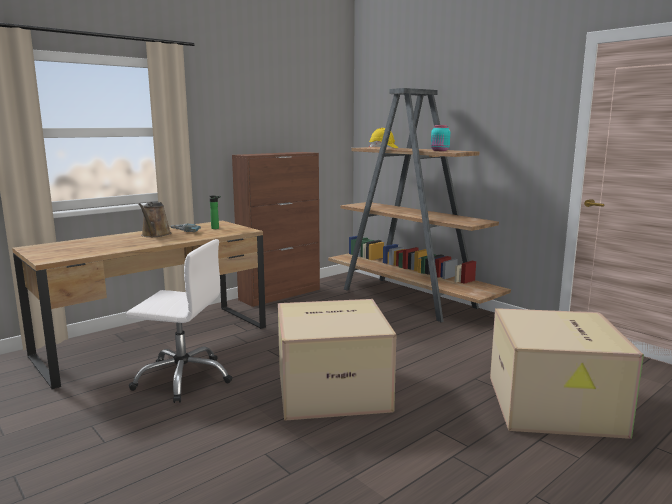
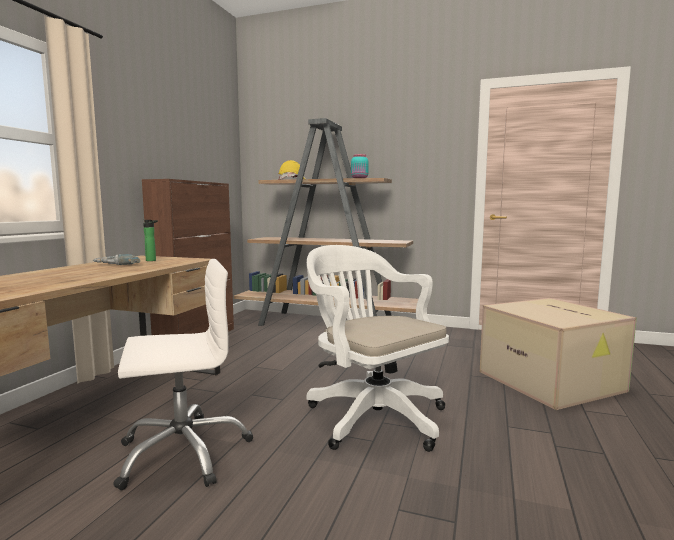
camera: 30 degrees left, 5 degrees down
brown watering can [138,201,171,237] -> none
cardboard box [278,299,396,421] -> white office chair [307,245,449,452]

